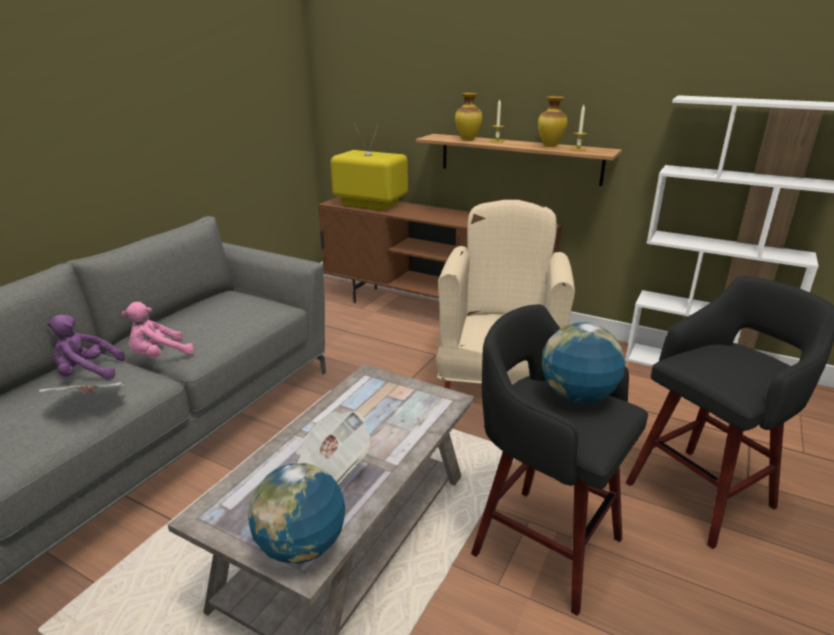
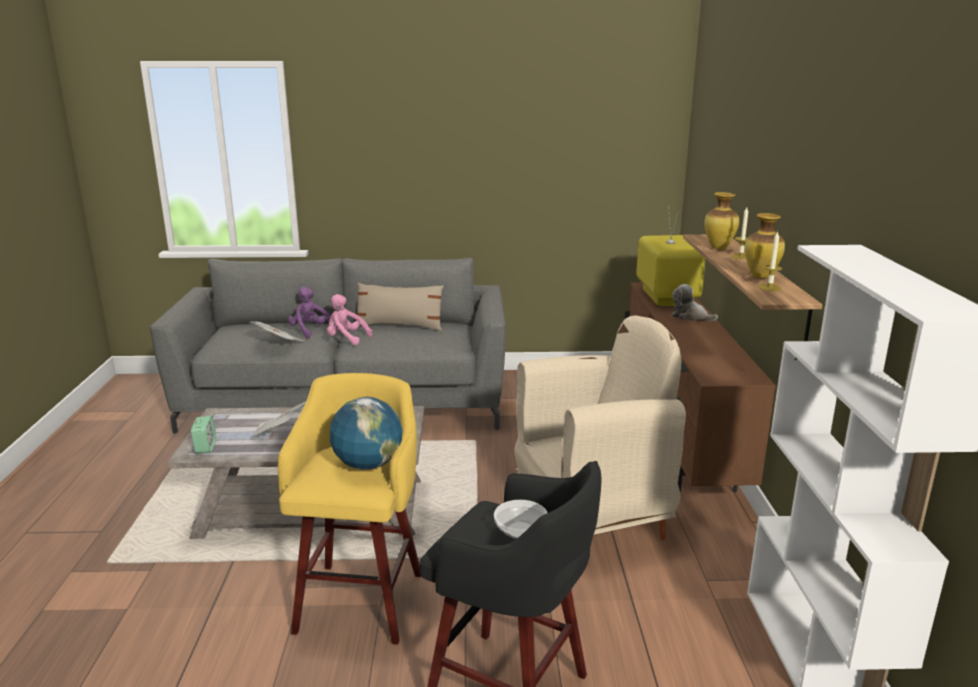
camera: 60 degrees right, 5 degrees down
globe [248,463,345,563] -> alarm clock [191,416,216,454]
black stool [471,304,648,616] -> yellow stool [278,373,421,645]
none -> beige pillow [356,283,444,331]
none -> bowl [494,500,547,539]
none -> plush toy [671,284,718,321]

